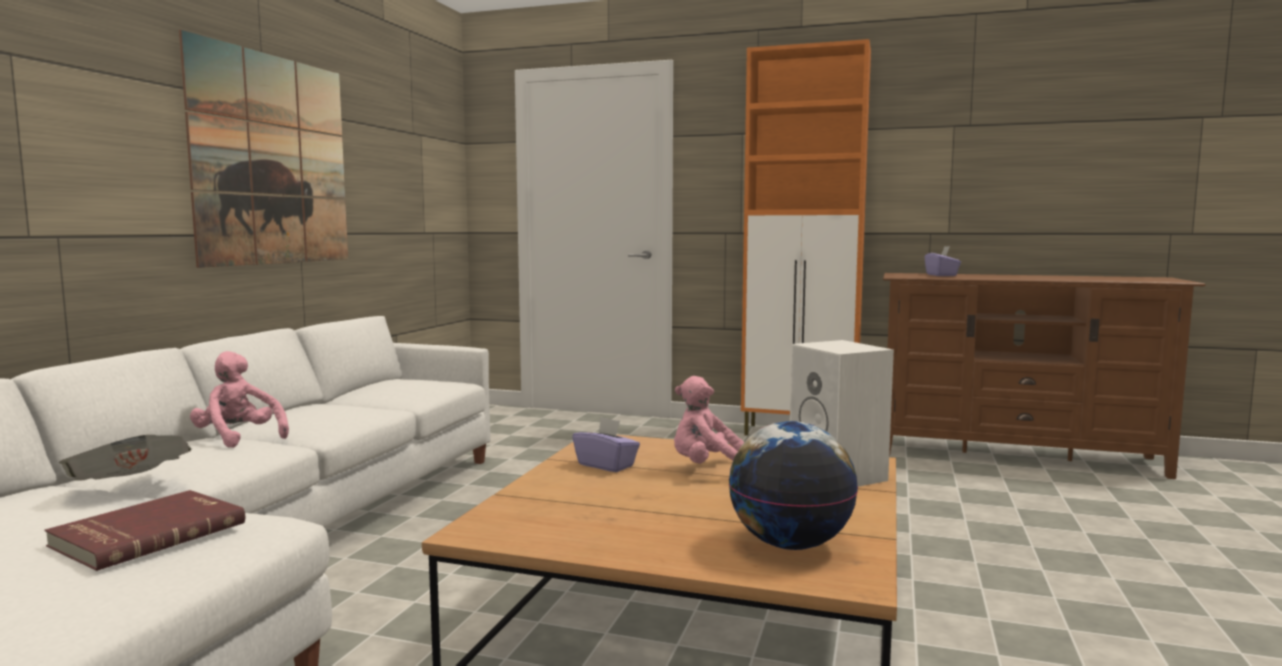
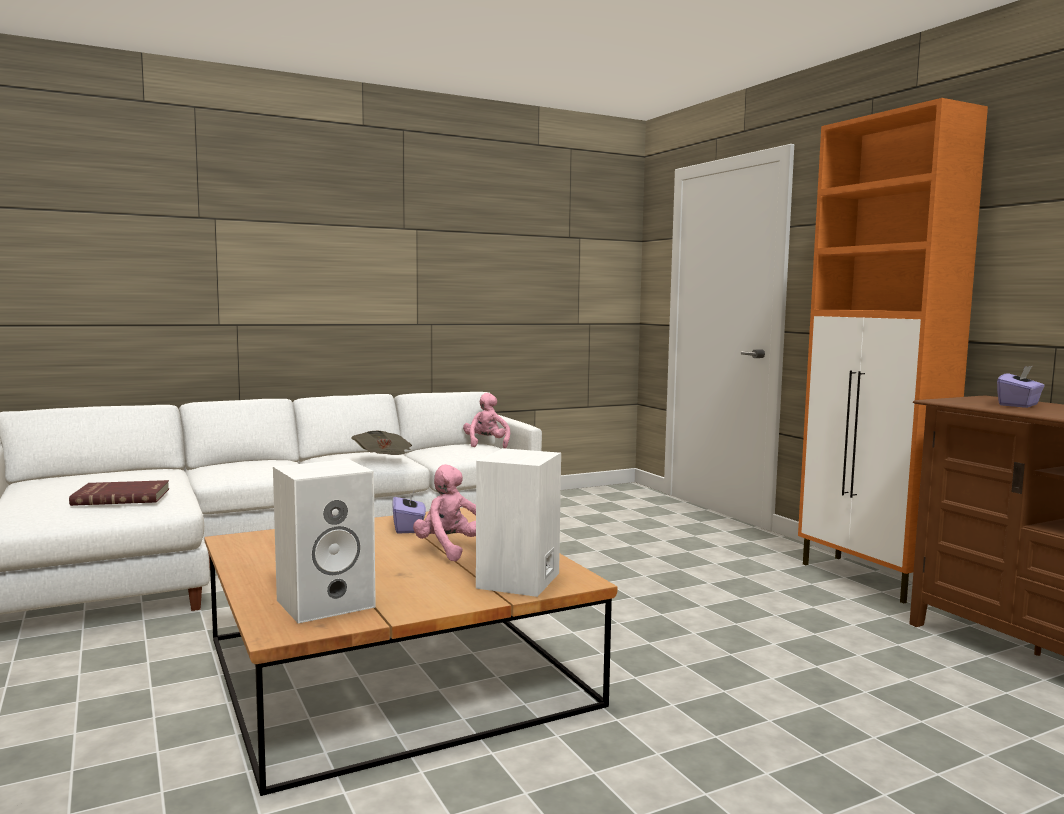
camera: 45 degrees right, 0 degrees up
newspaper [59,435,192,481] -> newspaper moved to [351,431,412,455]
picture [179,30,348,268] -> none
pink plush toy [190,351,289,448] -> pink plush toy moved to [463,393,510,448]
globe [729,421,858,550] -> white speaker [273,459,376,623]

